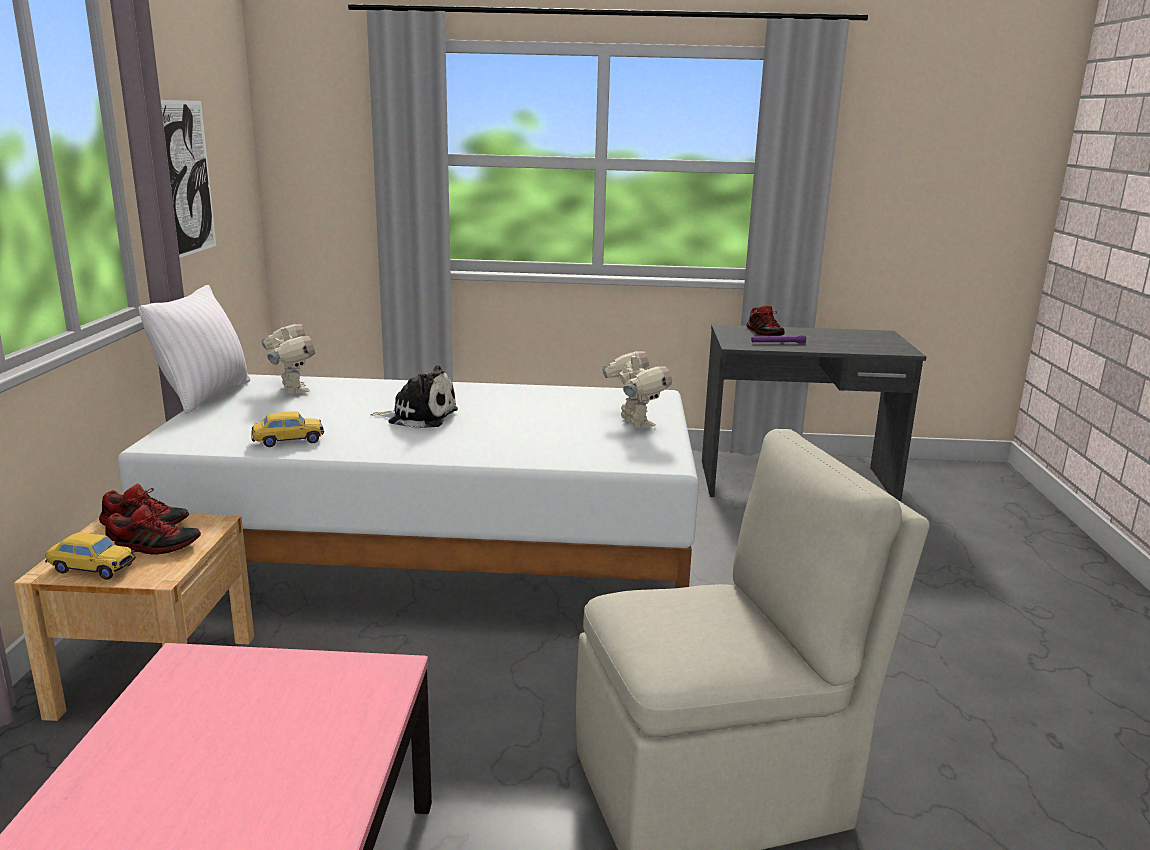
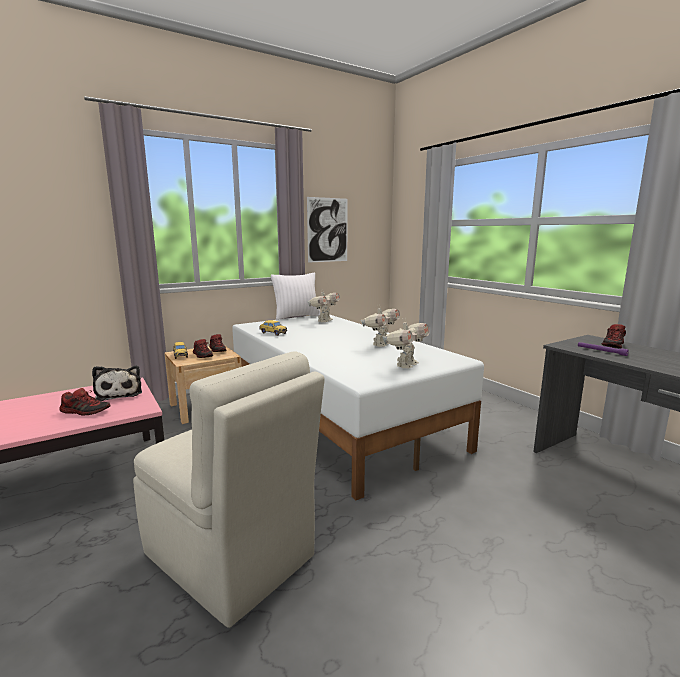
camera: 55 degrees right, 5 degrees down
plush toy [370,365,458,429] -> plush toy moved to [92,366,142,401]
none -> shoe [59,388,111,415]
none -> toy robot [361,304,400,347]

